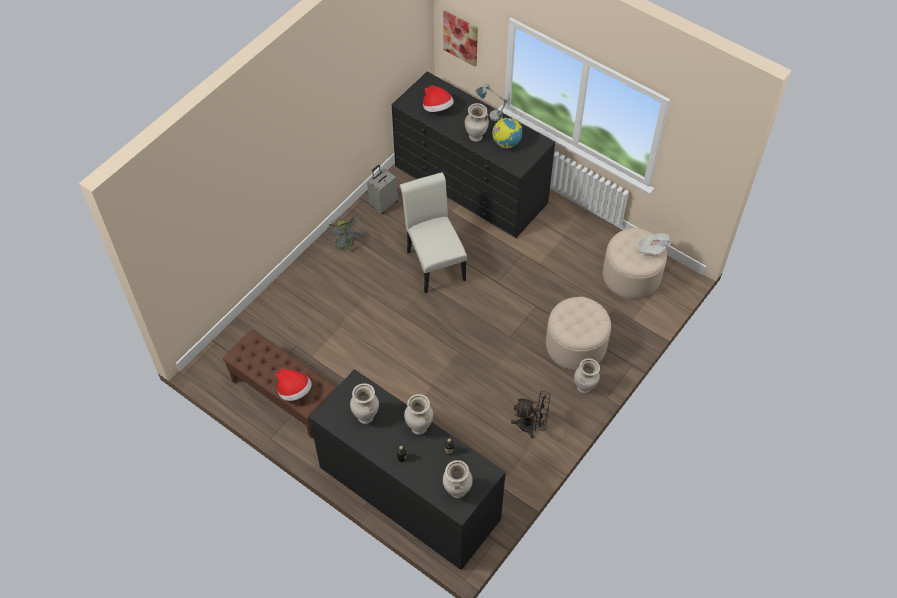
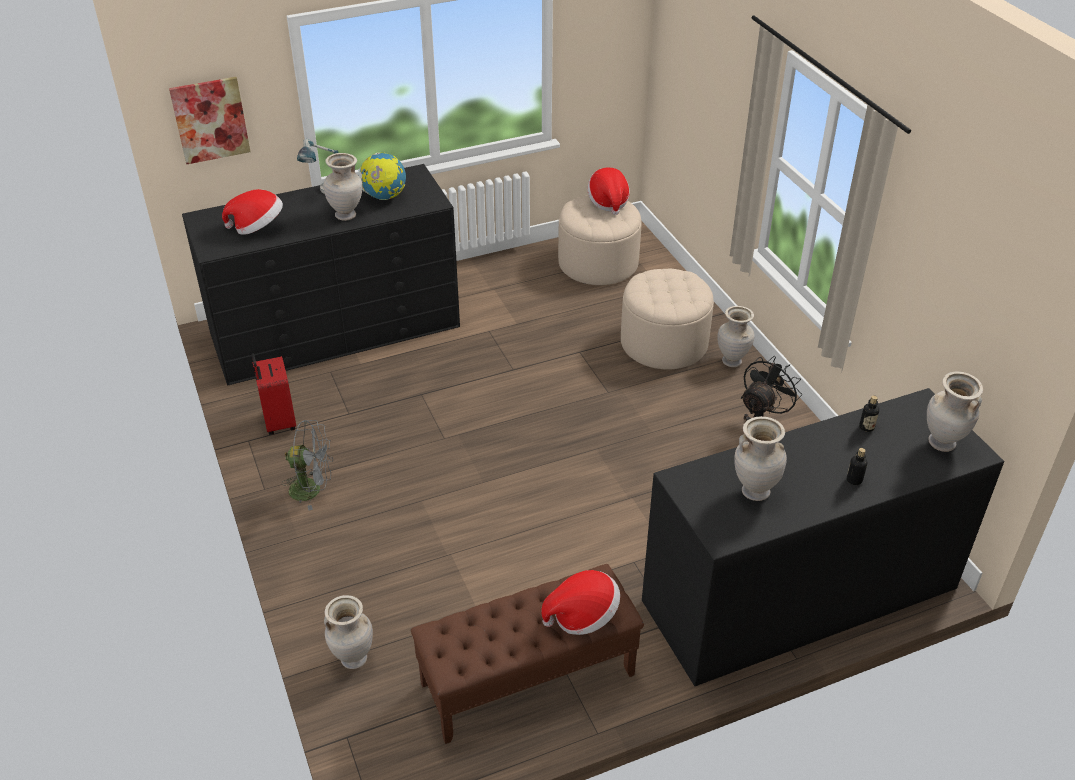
camera: 60 degrees left, 15 degrees down
grey suitcase [367,165,398,214] -> red suitcase [252,353,296,435]
white chair [400,172,467,293] -> none
beige vase [404,394,433,435] -> beige vase moved to [324,595,373,669]
newspaper [638,233,671,255] -> hat [587,167,630,215]

